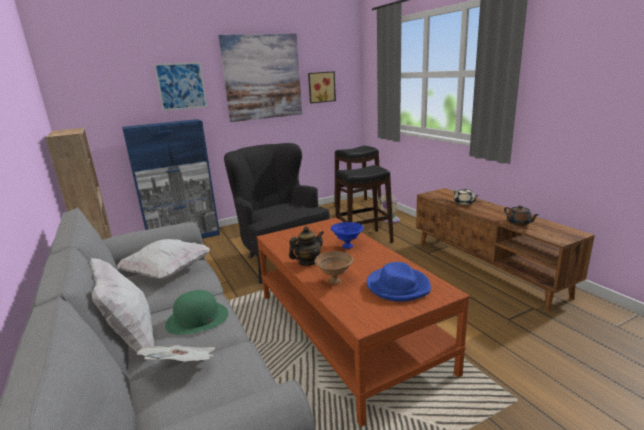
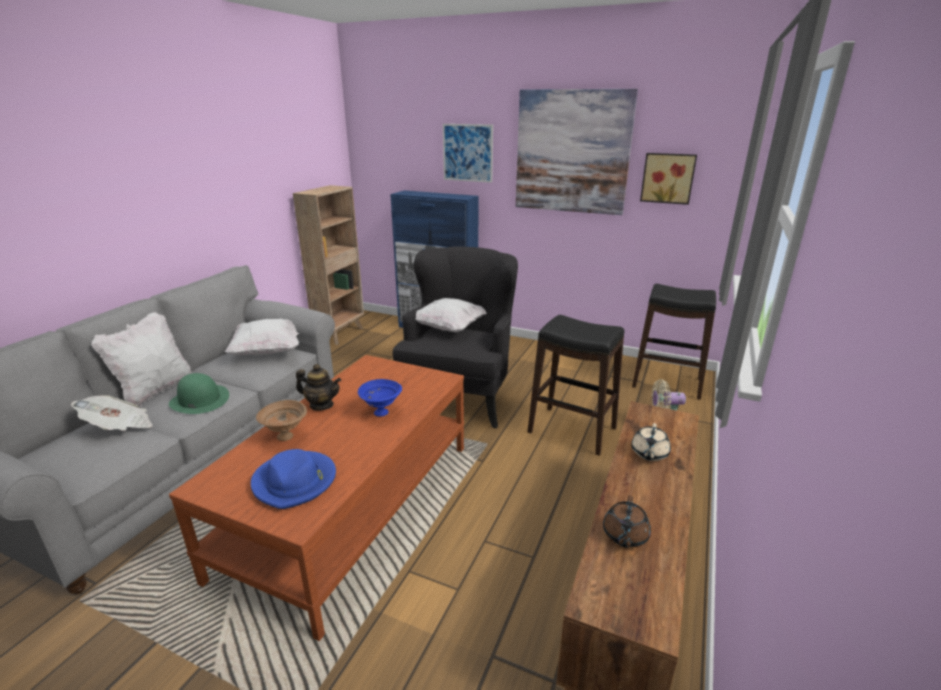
camera: 50 degrees right, 5 degrees up
none -> white pillow [416,298,486,333]

